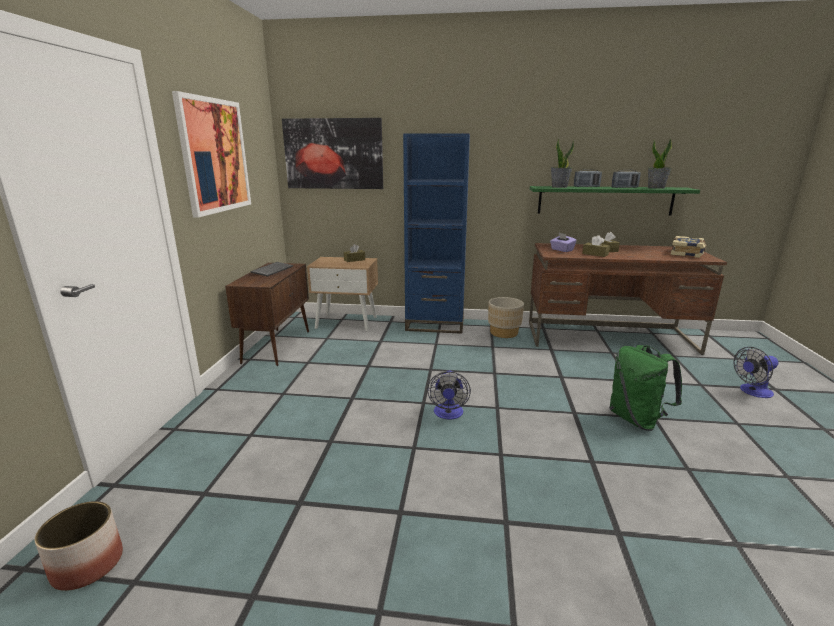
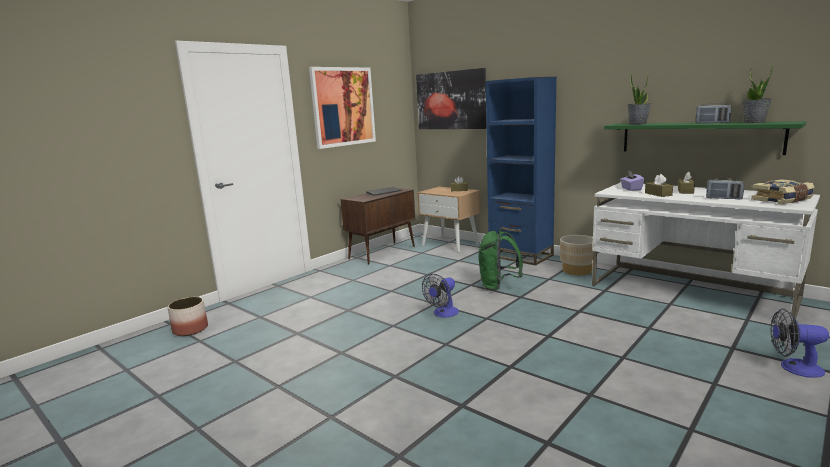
camera: 35 degrees right, 5 degrees down
brown desk [529,243,727,355] -> white desk [592,182,820,318]
radio [574,169,602,187] -> radio moved to [706,178,745,200]
green backpack [609,345,682,431] -> green backpack moved to [479,230,523,291]

